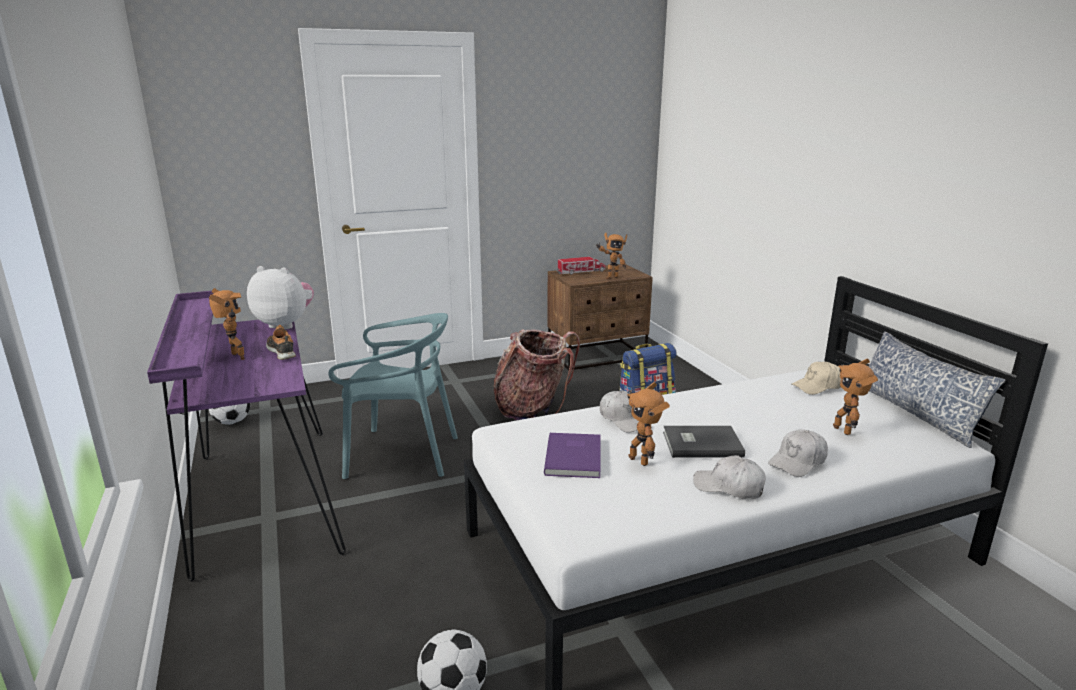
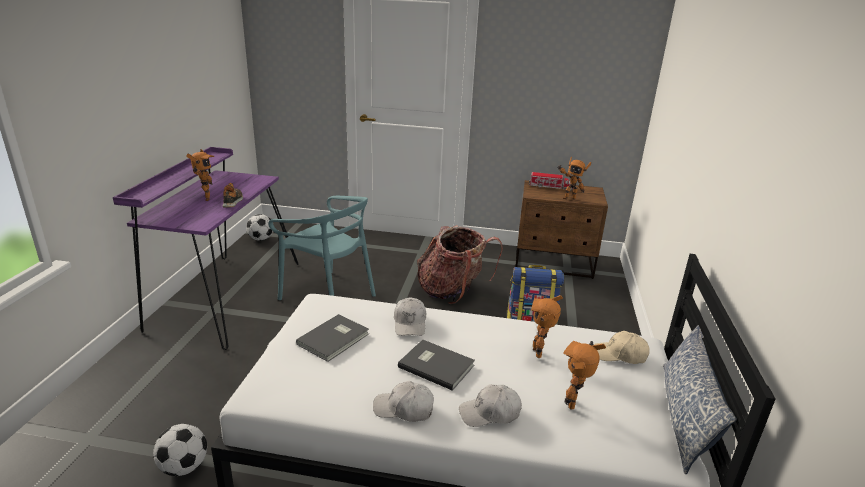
camera: 30 degrees right, 5 degrees up
plush toy [247,266,314,329] -> none
purple book [544,433,601,478] -> grey book [296,314,369,362]
toy robot [627,382,670,466] -> toy robot moved to [531,295,563,358]
white cap [693,455,766,499] -> white cap turned 45 degrees counterclockwise [373,381,434,422]

